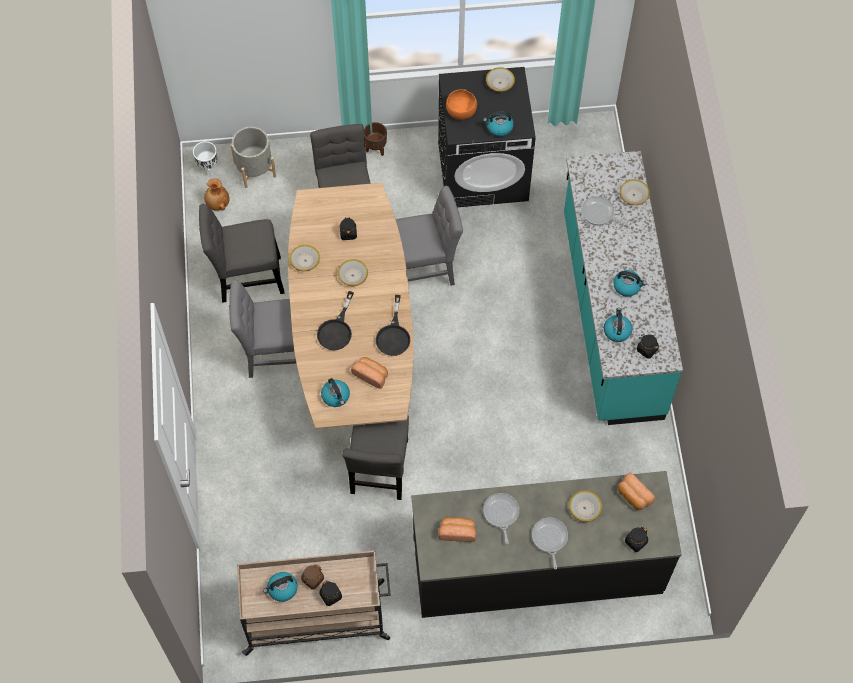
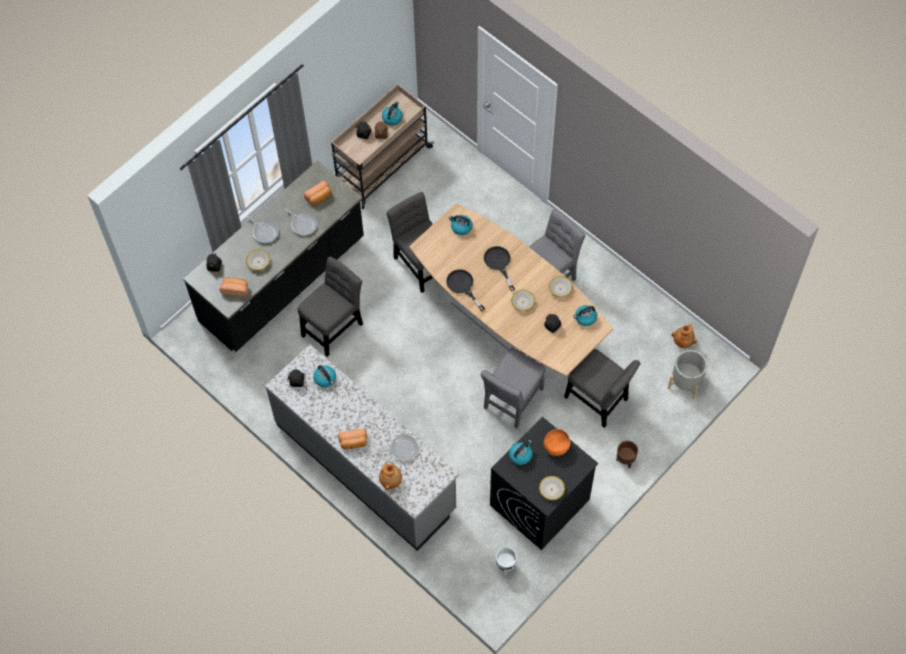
camera: 140 degrees right, 0 degrees up
white planter [193,141,218,177] -> white planter moved to [496,547,517,575]
grey chair [199,204,285,303] -> grey chair moved to [298,256,363,357]
bread [351,357,388,389] -> bread moved to [338,428,367,450]
turquoise counter [564,151,683,425] -> grey counter [265,344,459,551]
kettle [613,270,647,297] -> kettle moved to [573,305,597,326]
bowl [620,179,650,205] -> brown vase [379,462,402,490]

